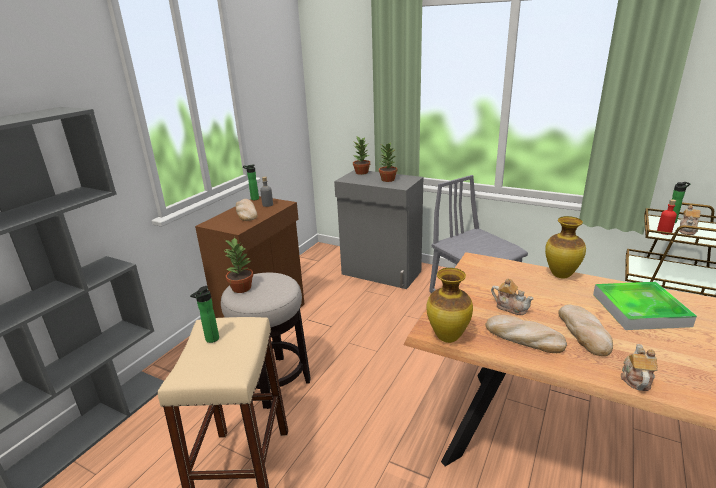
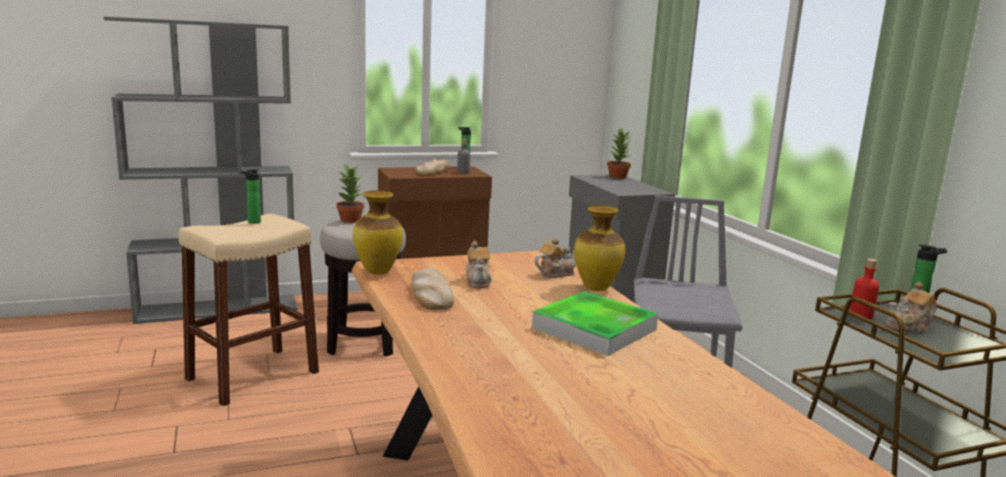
camera: 40 degrees right, 10 degrees down
potted plant [379,143,397,182] -> none
bread [558,304,613,356] -> none
teapot [621,344,658,391] -> teapot moved to [534,238,576,278]

